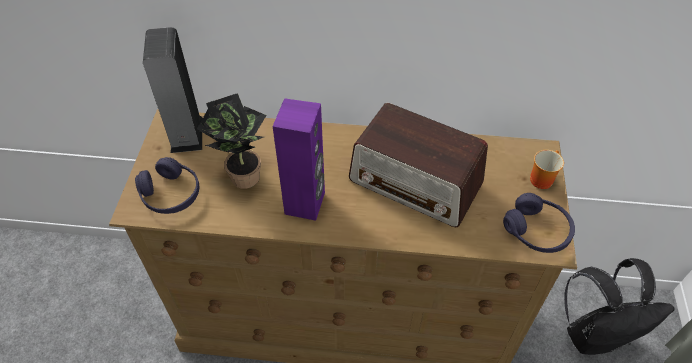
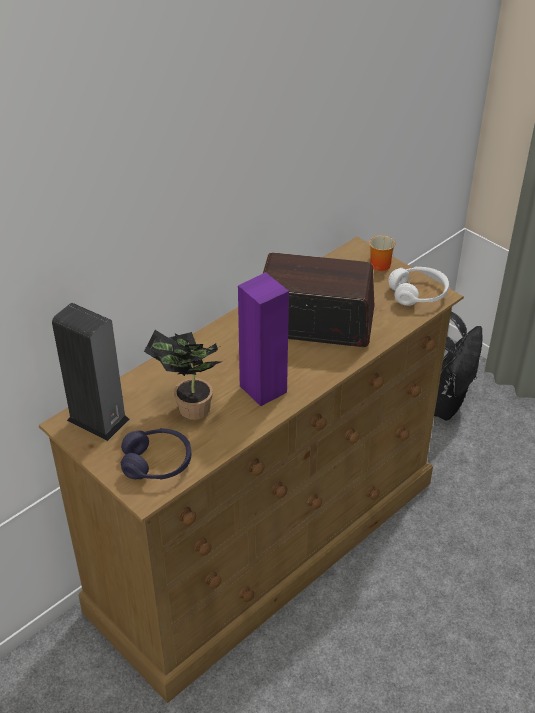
camera: 50 degrees left, 10 degrees down
radio [349,103,488,228] -> radio turned 150 degrees counterclockwise [262,252,374,347]
purple headphones [503,193,575,253] -> white headphones [388,267,449,306]

